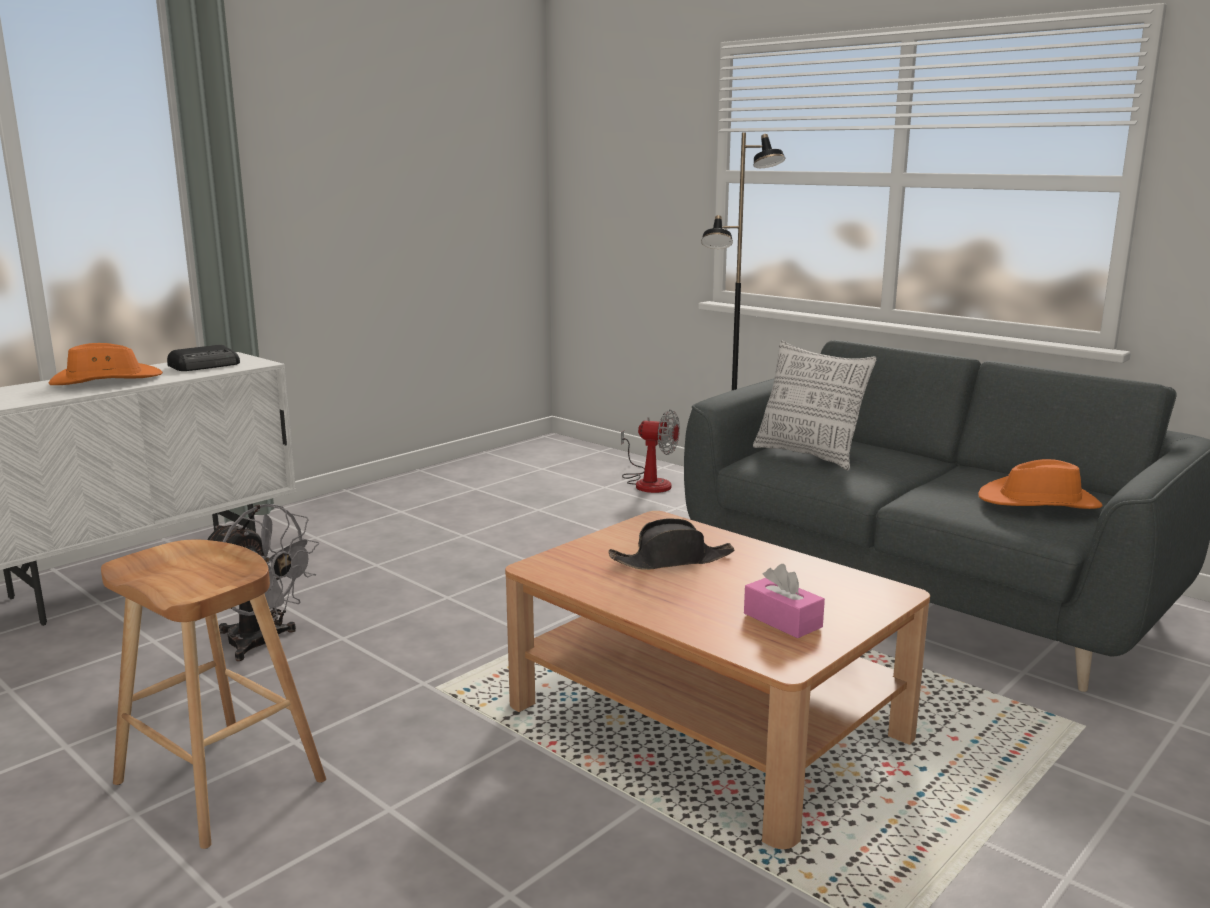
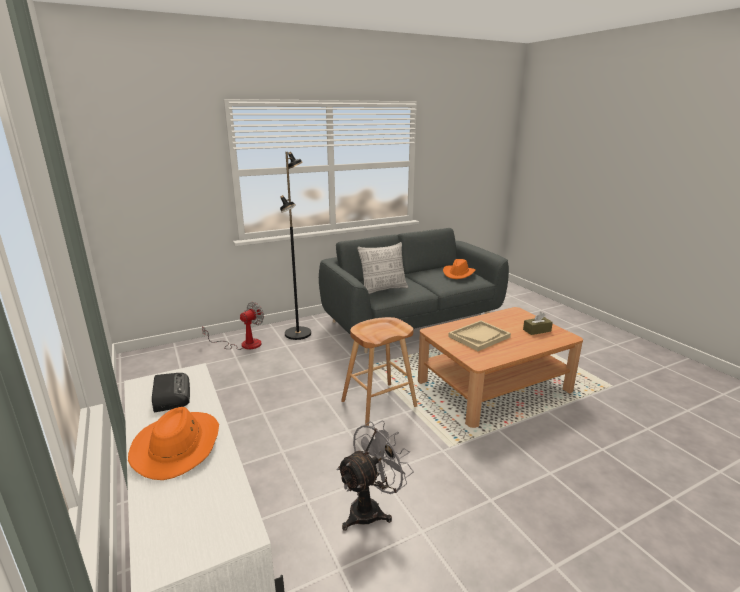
camera: 70 degrees left, 5 degrees up
brown stool [101,540,326,849] -> brown stool moved to [341,317,417,426]
black hat [609,519,735,570] -> beige tray [448,320,511,351]
pink tissue box [744,564,825,638] -> brown tissue box [523,312,553,335]

